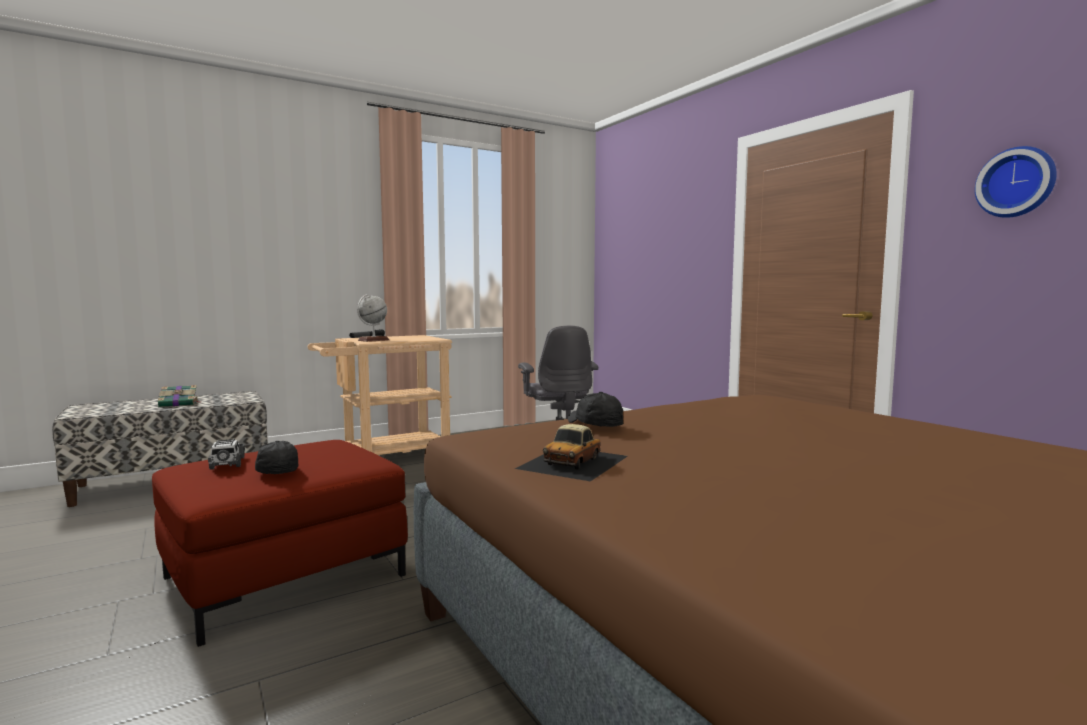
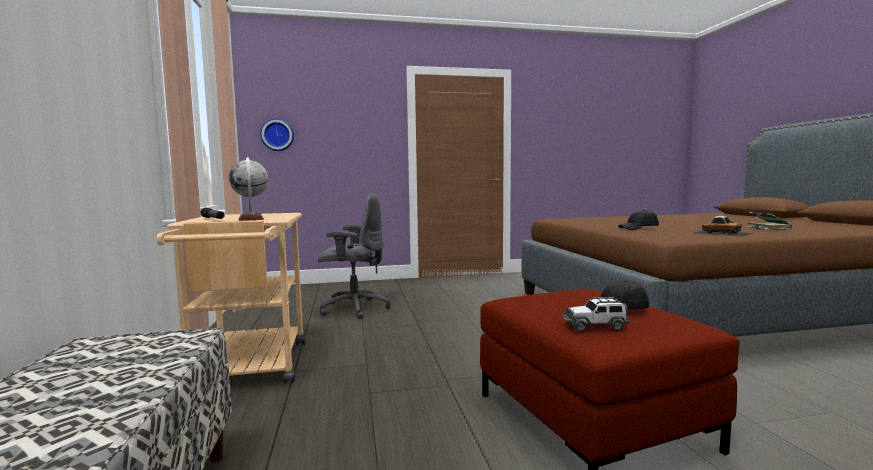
camera: 70 degrees left, 0 degrees up
book [158,385,202,407] -> book moved to [746,212,792,230]
wall clock [975,146,1057,218] -> wall clock moved to [260,119,294,151]

